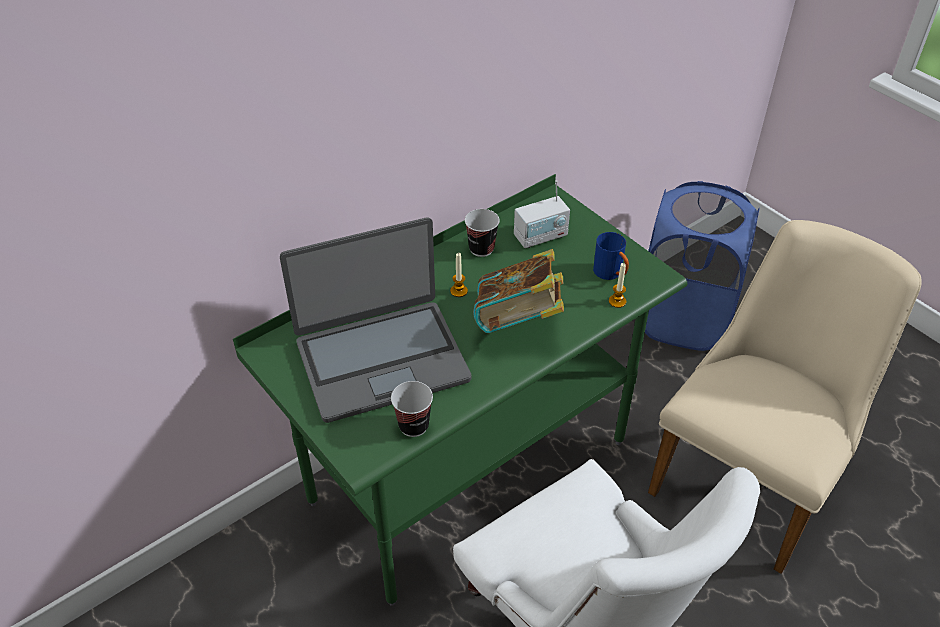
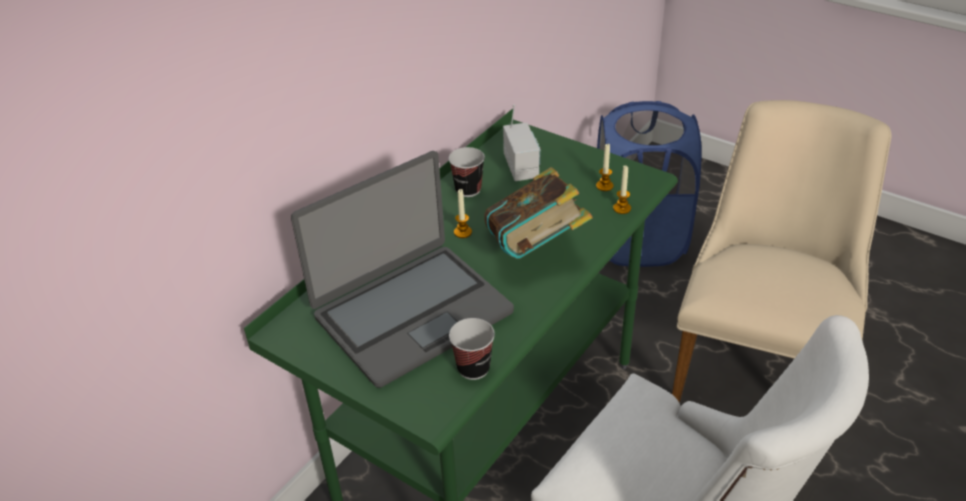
camera: 15 degrees left, 5 degrees down
radio [514,180,570,248] -> radio turned 60 degrees counterclockwise [503,104,541,181]
blue mug [593,232,629,280] -> candle [596,143,614,191]

